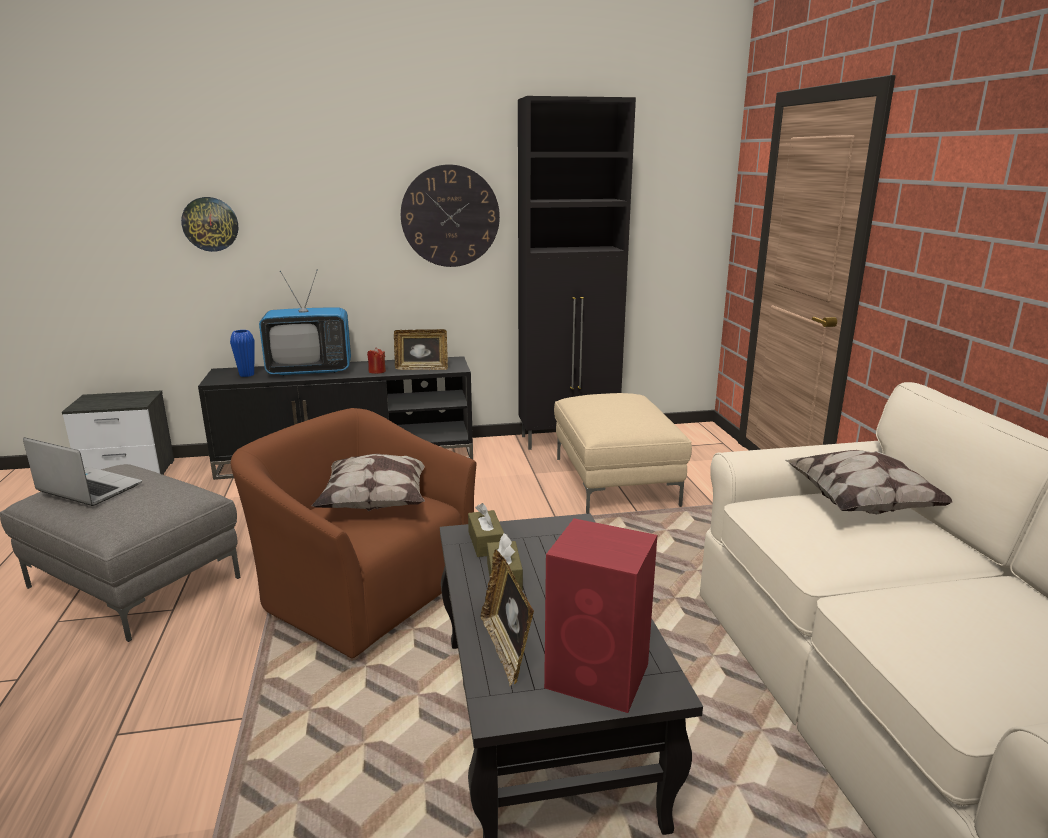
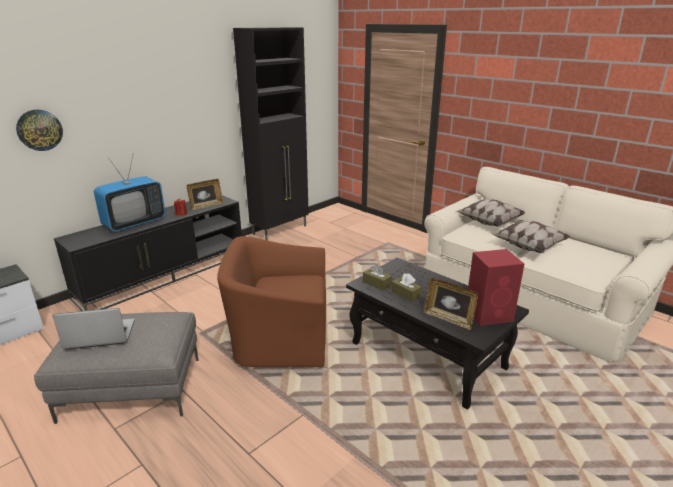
camera: 35 degrees left, 5 degrees up
blue vase [230,330,255,377] -> none
pillow [312,454,425,511] -> pillow moved to [492,220,571,253]
wall clock [401,164,500,267] -> none
beige ottoman [554,393,692,514] -> none

